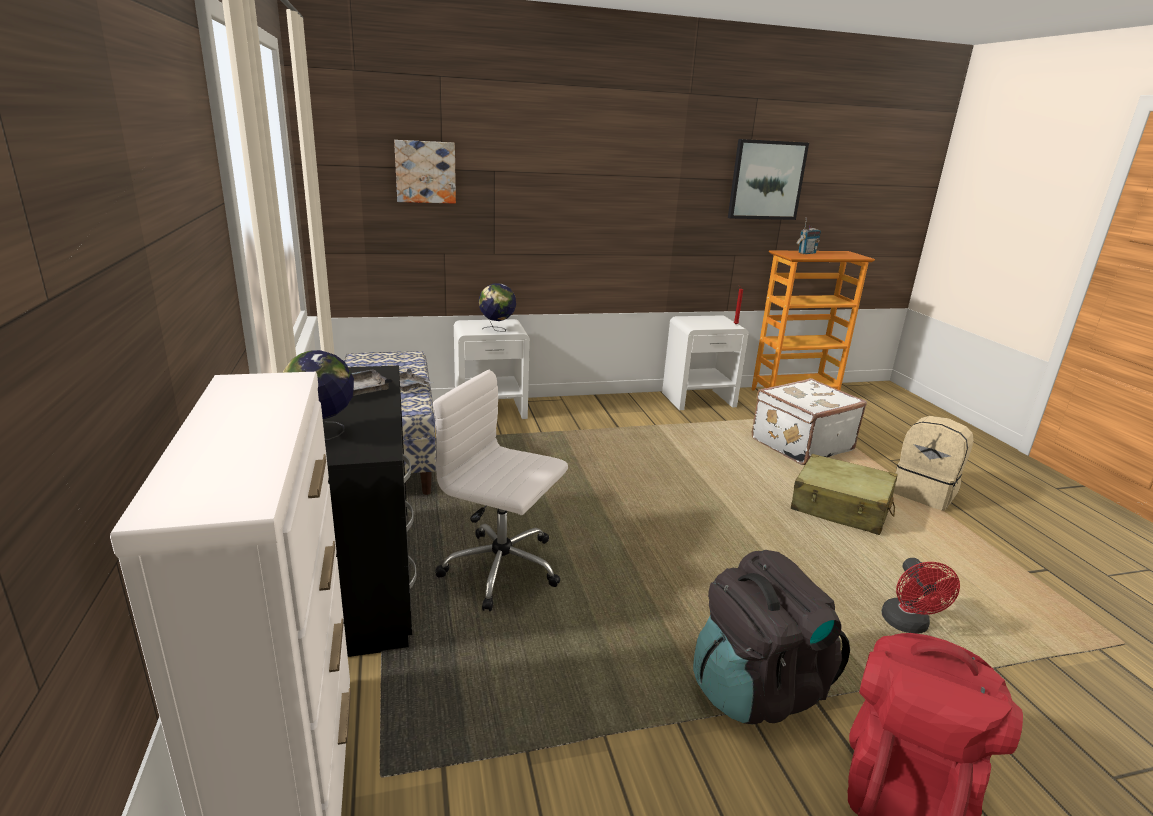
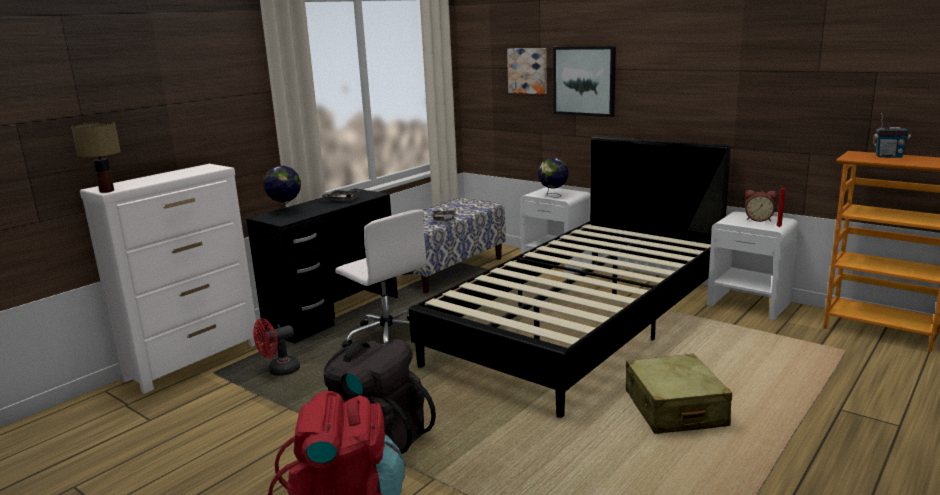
camera: 55 degrees right, 5 degrees down
white office chair [433,370,568,611] -> white office chair turned 150 degrees clockwise [335,209,426,348]
picture [728,139,809,220] -> picture moved to [553,46,616,117]
white suitcase [752,378,867,465] -> none
red fan [882,558,960,634] -> red fan moved to [253,318,300,376]
beige backpack [894,416,974,511] -> none
none -> table lamp [71,122,121,193]
none -> black bed [409,135,731,418]
none -> alarm clock [745,190,777,222]

